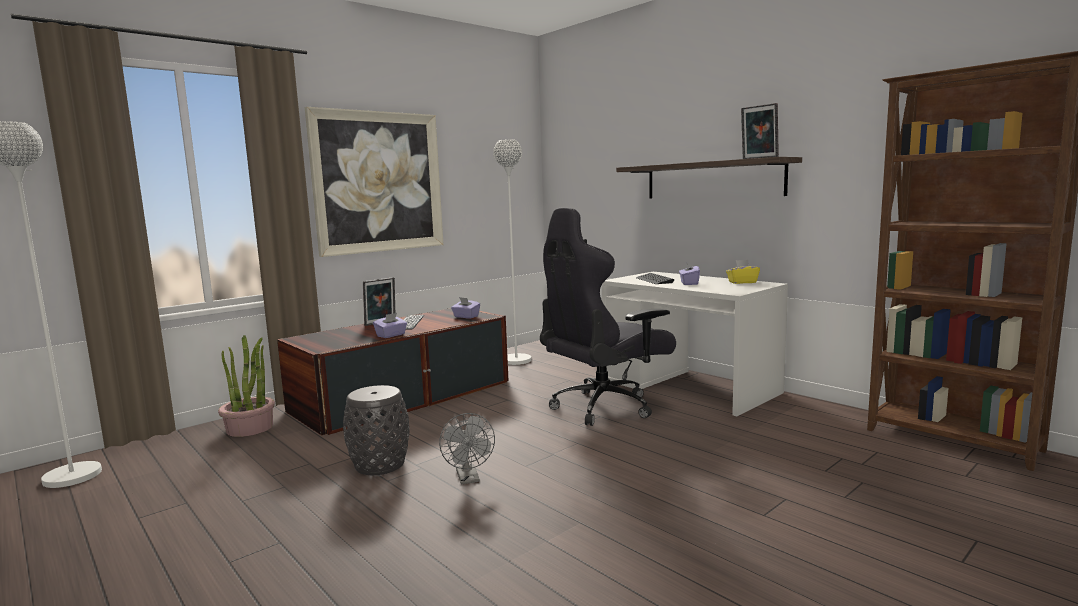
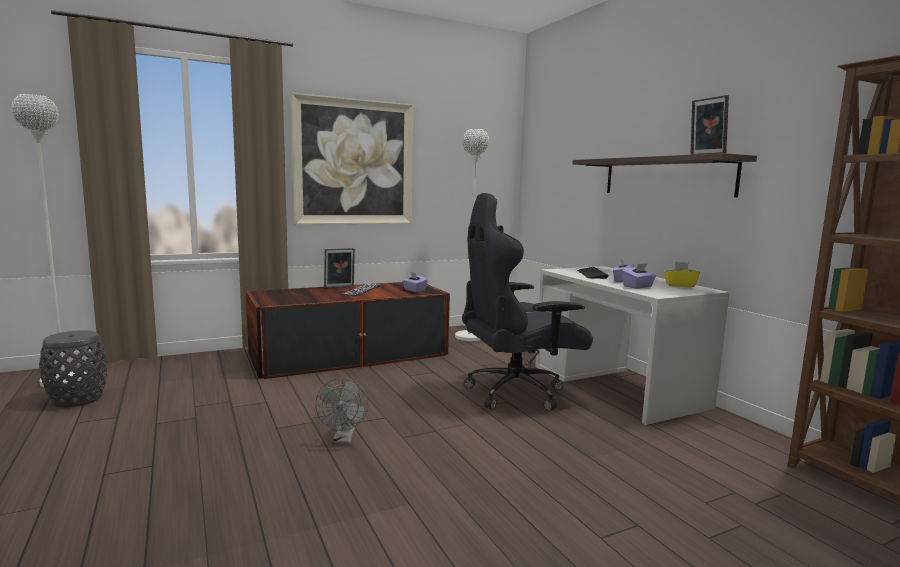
camera: 15 degrees right, 0 degrees up
potted plant [218,335,275,437] -> none
grey stool [343,385,410,475] -> grey stool moved to [39,330,108,407]
purple tissue box [373,313,407,338] -> purple tissue box moved to [622,263,656,289]

